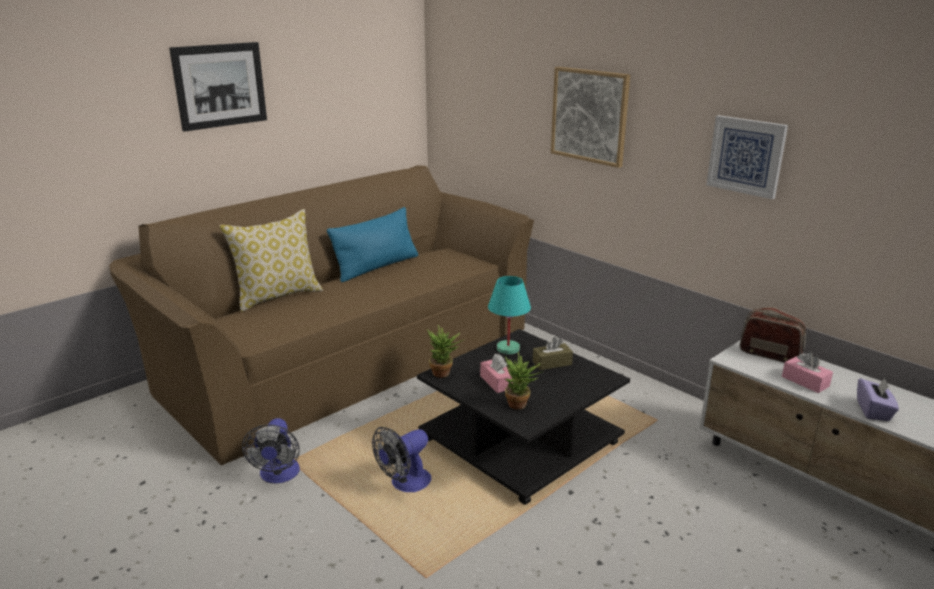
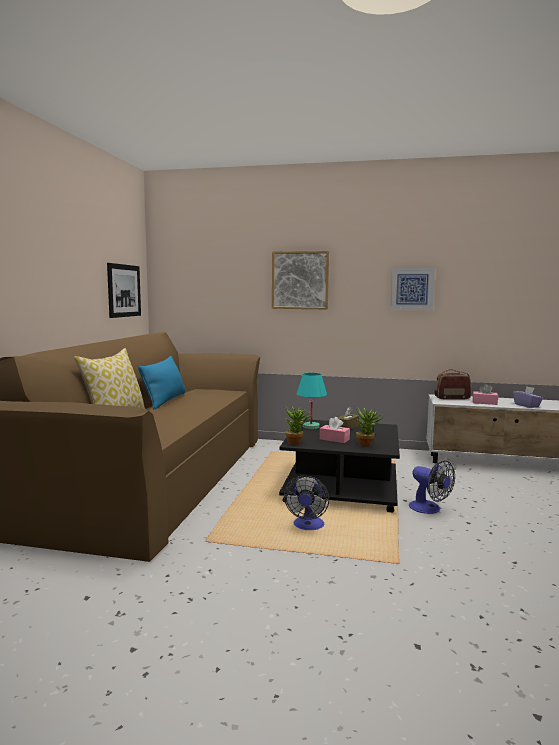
camera: 35 degrees left, 15 degrees down
picture [169,42,267,132] -> picture moved to [107,263,141,318]
fan [242,418,300,484] -> fan moved to [409,460,455,514]

